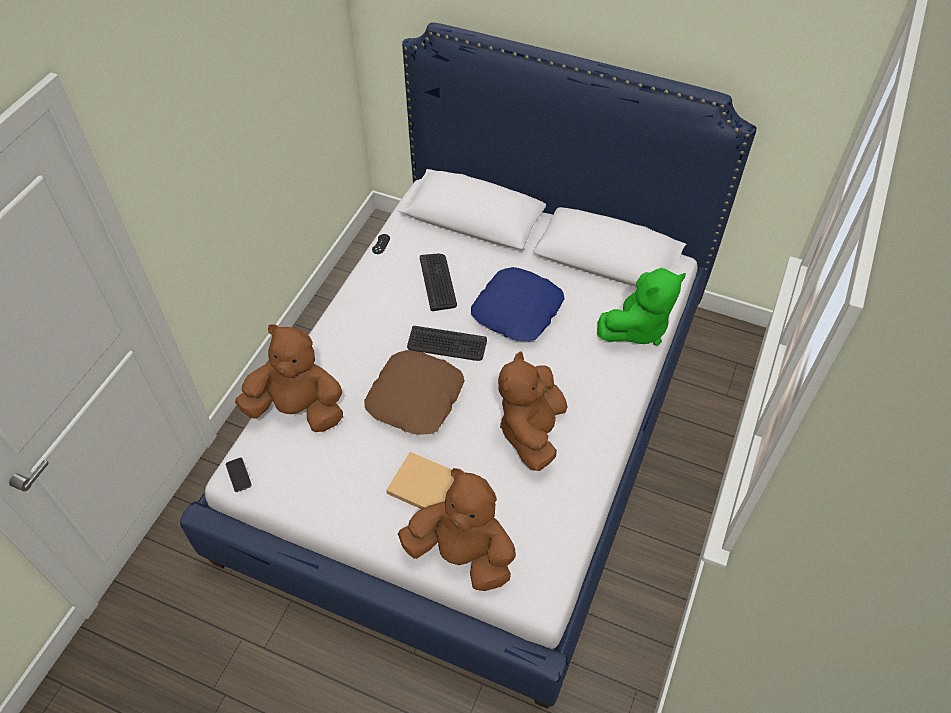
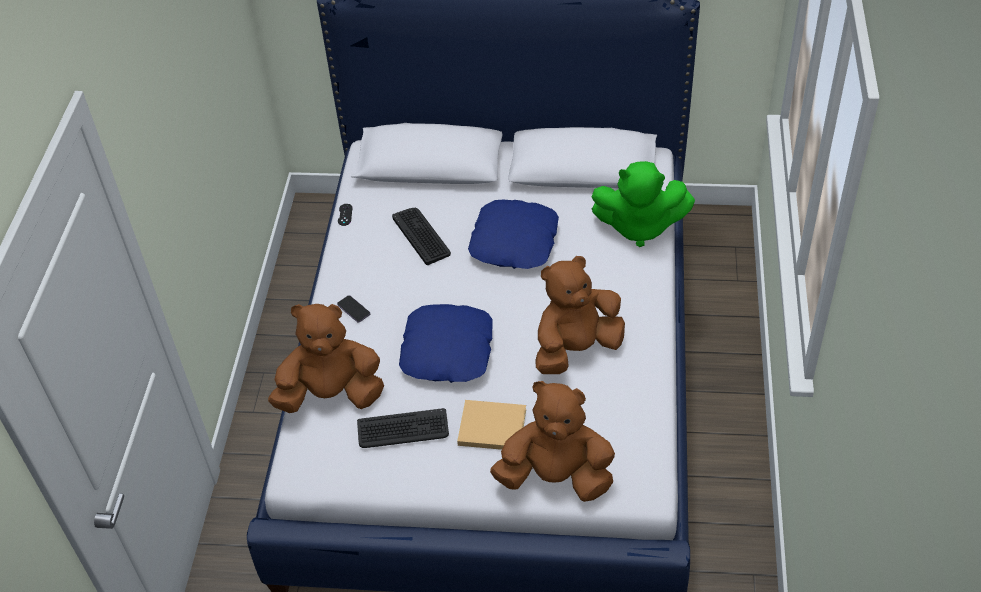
camera: 15 degrees left, 5 degrees down
phone [226,457,252,492] -> phone moved to [337,295,370,322]
brown pillow [364,350,465,435] -> blue pillow [399,304,493,383]
keyboard [407,326,487,361] -> keyboard moved to [357,408,449,448]
brown plush toy [498,351,567,471] -> brown plush toy turned 60 degrees clockwise [535,256,625,374]
green plush toy [597,268,686,345] -> green plush toy turned 60 degrees clockwise [592,161,695,247]

